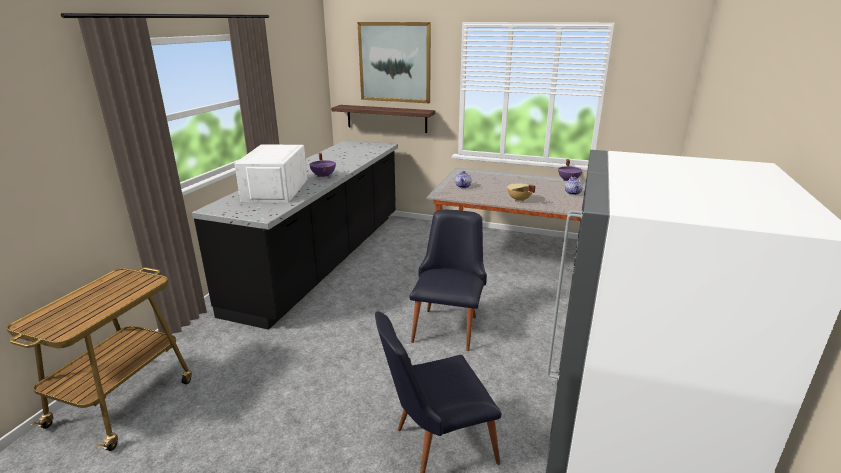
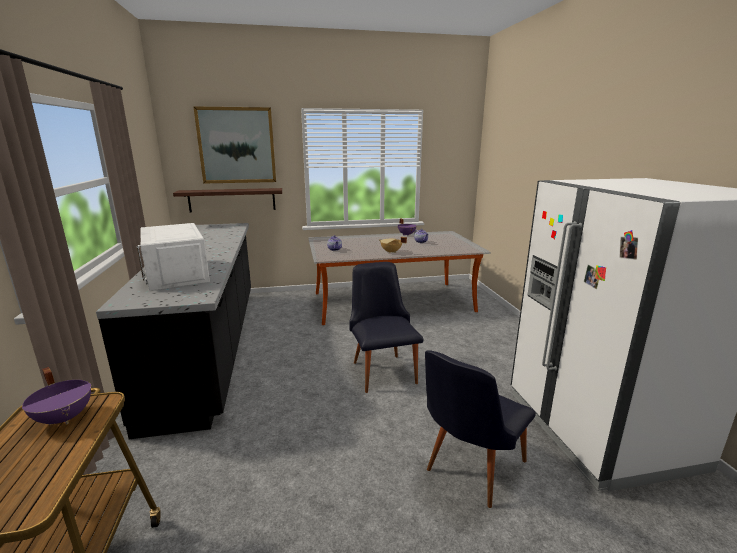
camera: 30 degrees left, 5 degrees down
purple cooking pot [309,153,336,178] -> purple cooking pot moved to [22,367,91,425]

